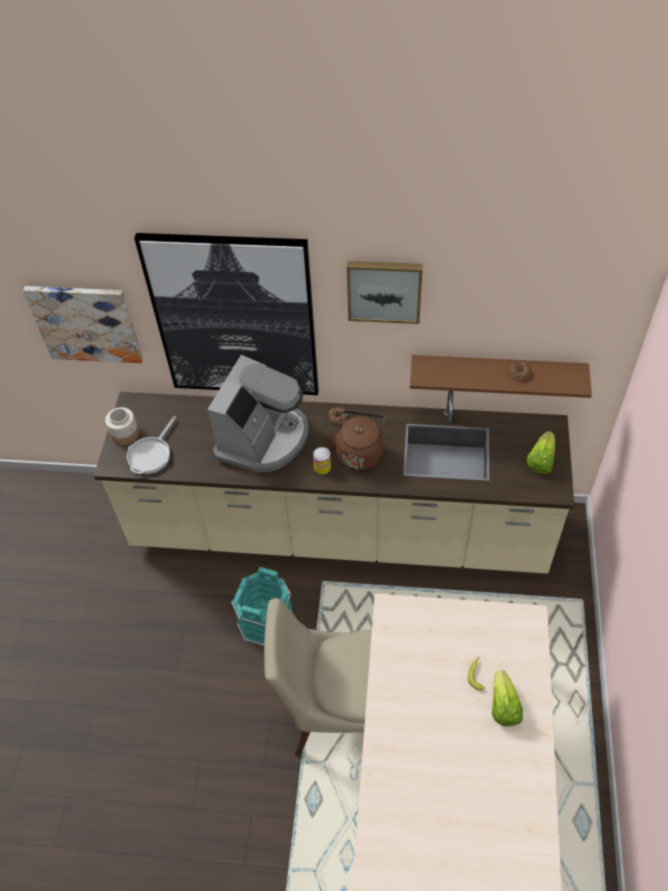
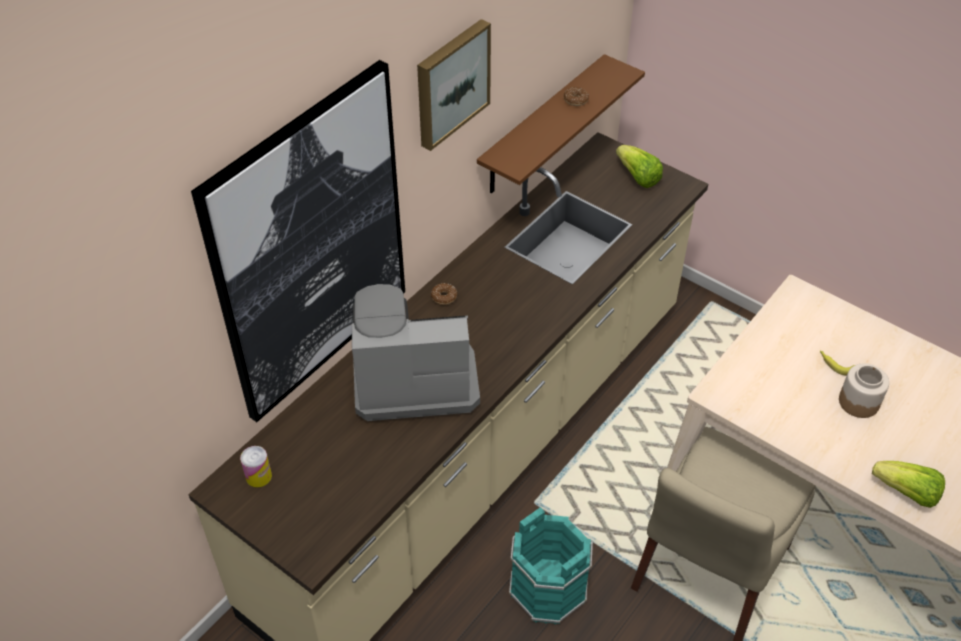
camera: 60 degrees left, 5 degrees down
picture [23,286,143,363] -> none
jar [105,407,139,445] -> jar moved to [839,363,889,418]
frying pan [127,416,176,474] -> none
coffee machine [207,355,309,472] -> coffee machine turned 60 degrees counterclockwise [352,284,480,421]
can [313,447,331,474] -> can moved to [240,446,272,488]
brown kettle [325,410,386,471] -> none
lettuce [492,670,523,726] -> lettuce moved to [872,461,945,508]

